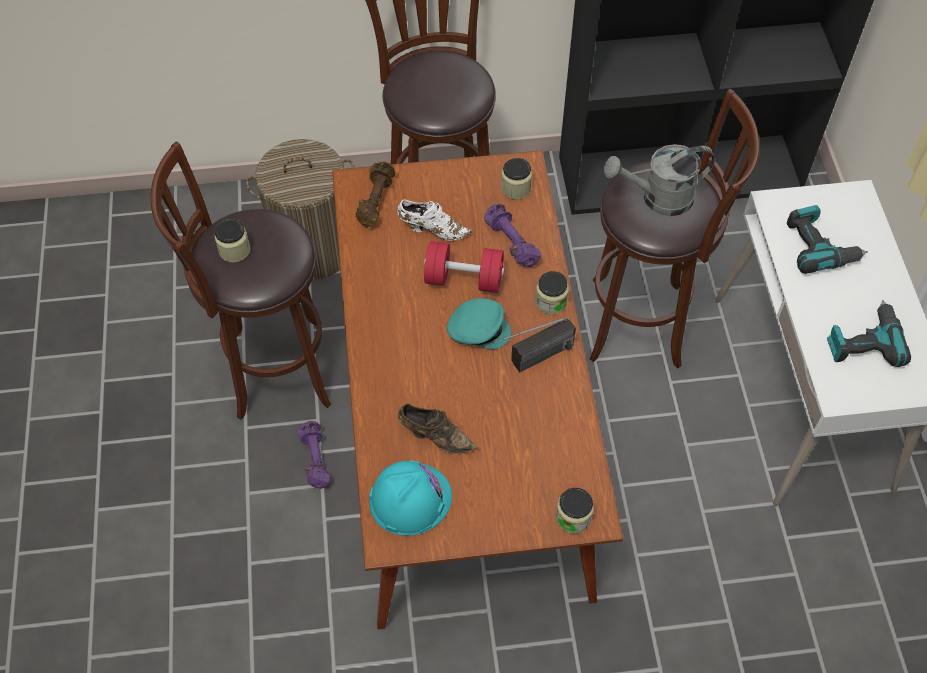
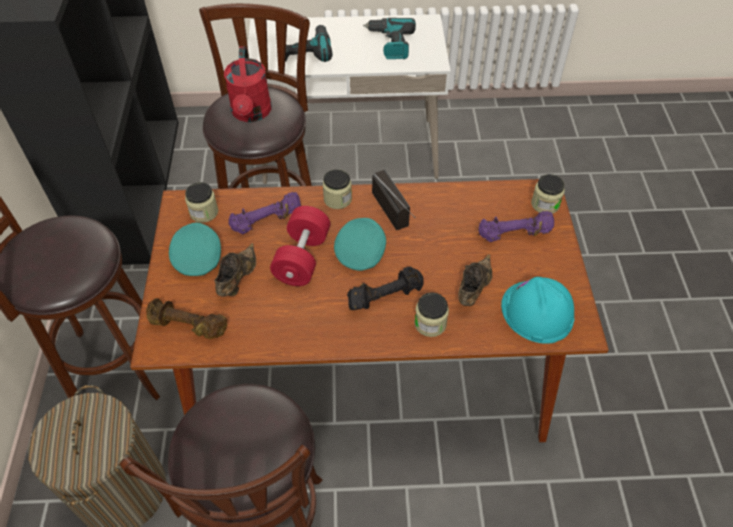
camera: 85 degrees left, 5 degrees down
jar [215,219,250,263] -> jar moved to [414,292,449,337]
purple dumbbell [297,421,330,489] -> purple dumbbell moved to [478,211,554,242]
white shoe [397,199,472,241] -> brown shoe [214,243,256,297]
grey watering can [604,144,715,216] -> red watering can [224,46,271,122]
none -> turquoise cap [169,222,221,276]
none -> black dumbbell [347,267,424,310]

